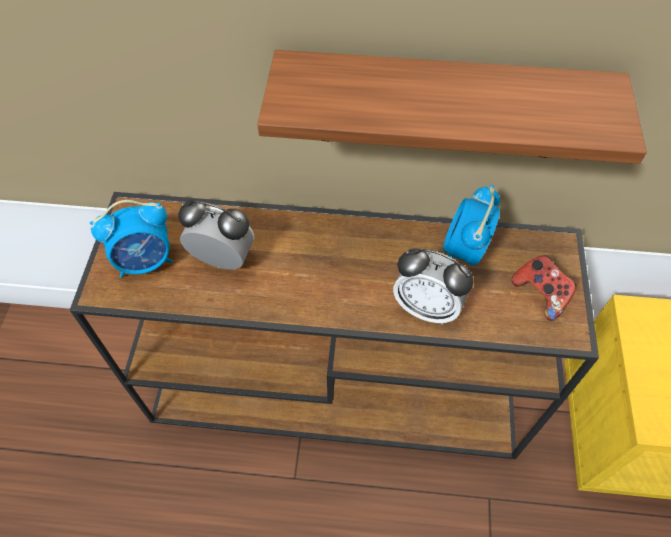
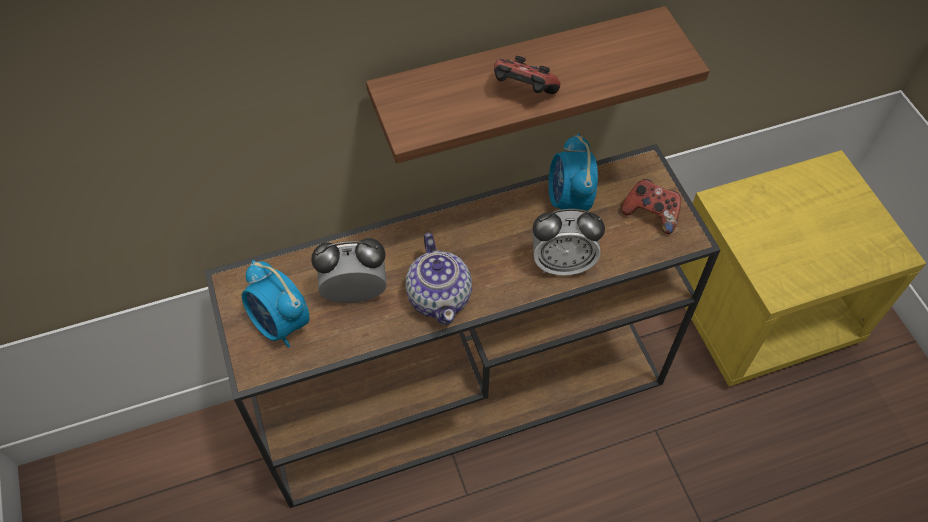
camera: 25 degrees left, 0 degrees up
alarm clock [90,200,173,278] -> alarm clock turned 90 degrees clockwise [242,260,310,348]
none -> teapot [406,233,472,325]
none -> game controller [494,56,560,94]

